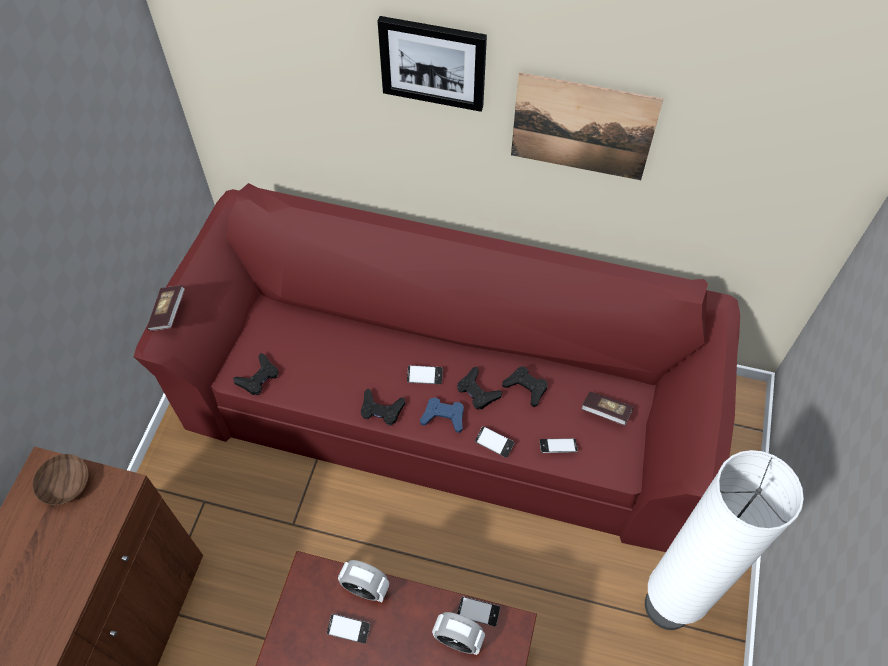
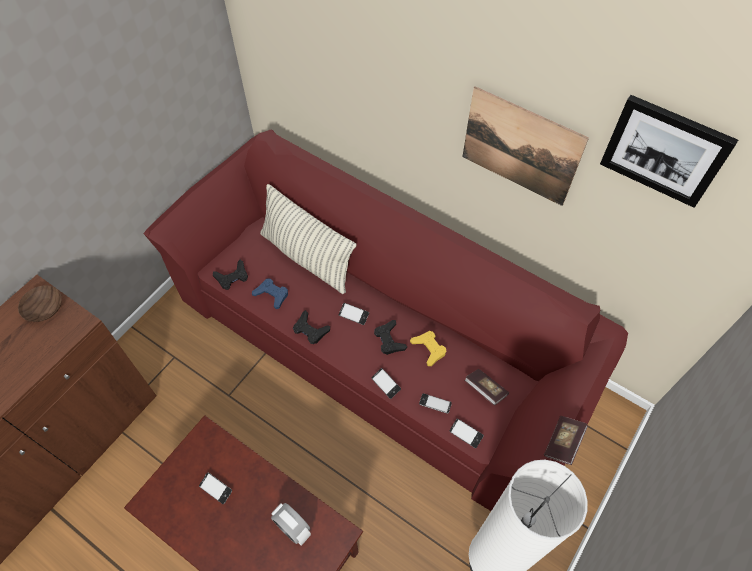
camera: 20 degrees right, 0 degrees up
book [147,285,185,331] -> book moved to [544,416,588,465]
alarm clock [338,560,389,602] -> none
picture [378,16,487,112] -> picture moved to [600,95,738,208]
blue game controller [420,397,464,433] -> blue game controller moved to [252,278,288,309]
phone [457,596,500,627] -> phone moved to [449,419,484,448]
black game controller [502,366,548,407] -> yellow game controller [410,331,446,366]
none -> pillow [260,184,356,294]

